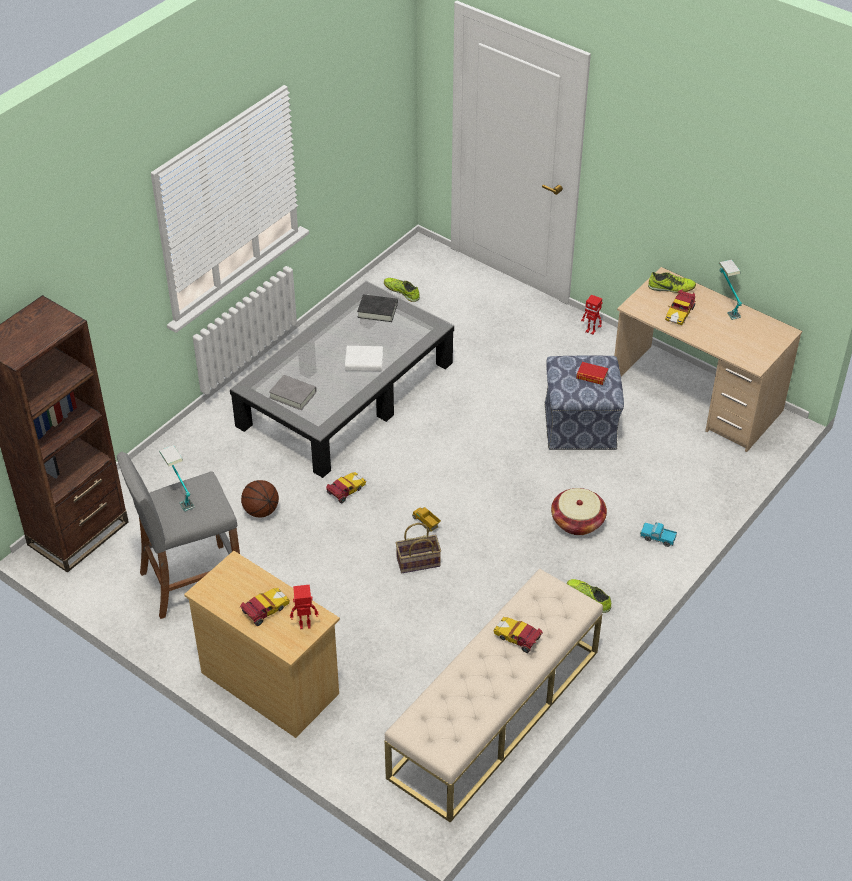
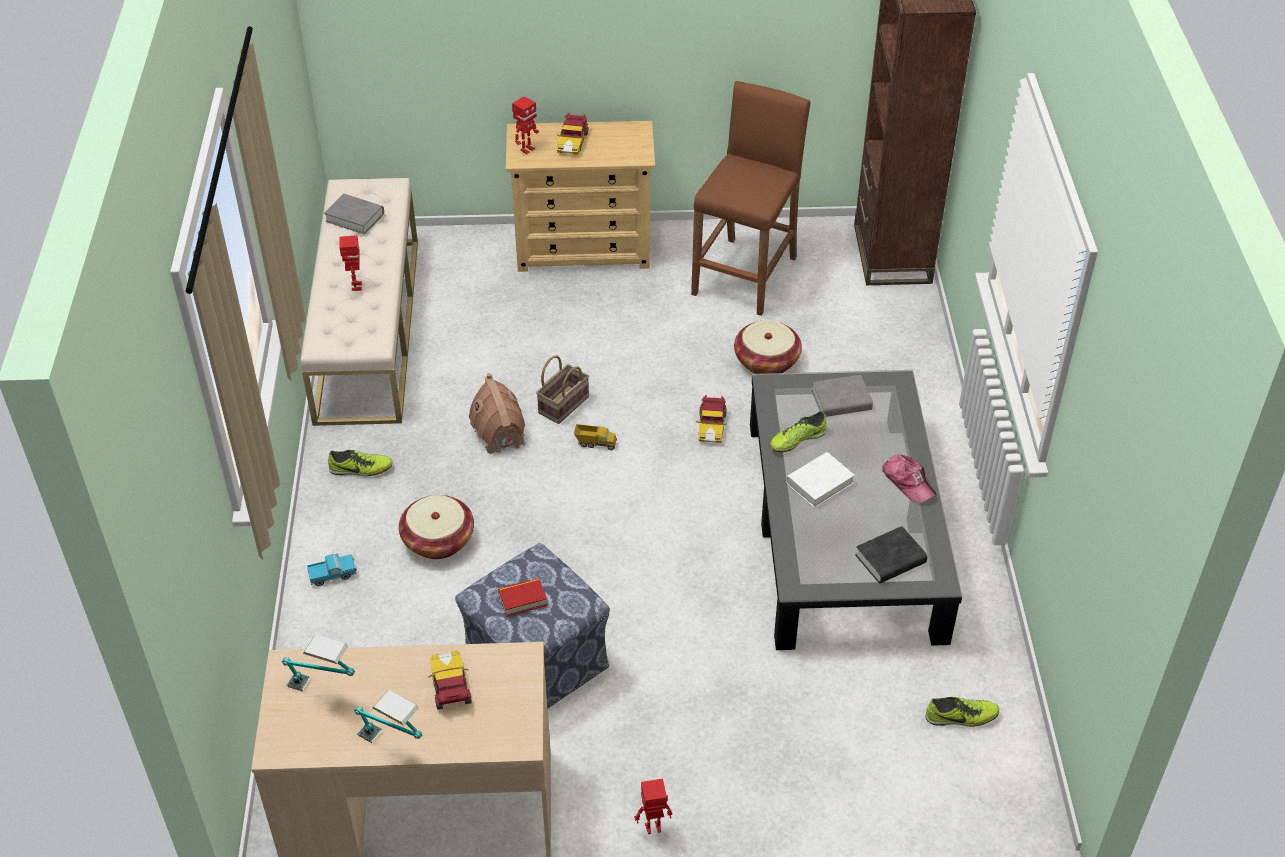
camera: 140 degrees right, 0 degrees up
grey stool [117,452,240,619] -> brown stool [691,81,810,316]
table lamp [159,445,195,512] -> table lamp moved to [282,634,355,691]
basketball [241,480,279,517] -> basket [734,320,802,374]
toy car [493,617,543,653] -> toy robot [340,235,362,291]
shoe [648,272,696,293] -> shoe moved to [770,411,827,452]
none -> grey book [324,194,384,234]
none -> toy house [469,373,526,456]
none -> cap [882,455,936,503]

